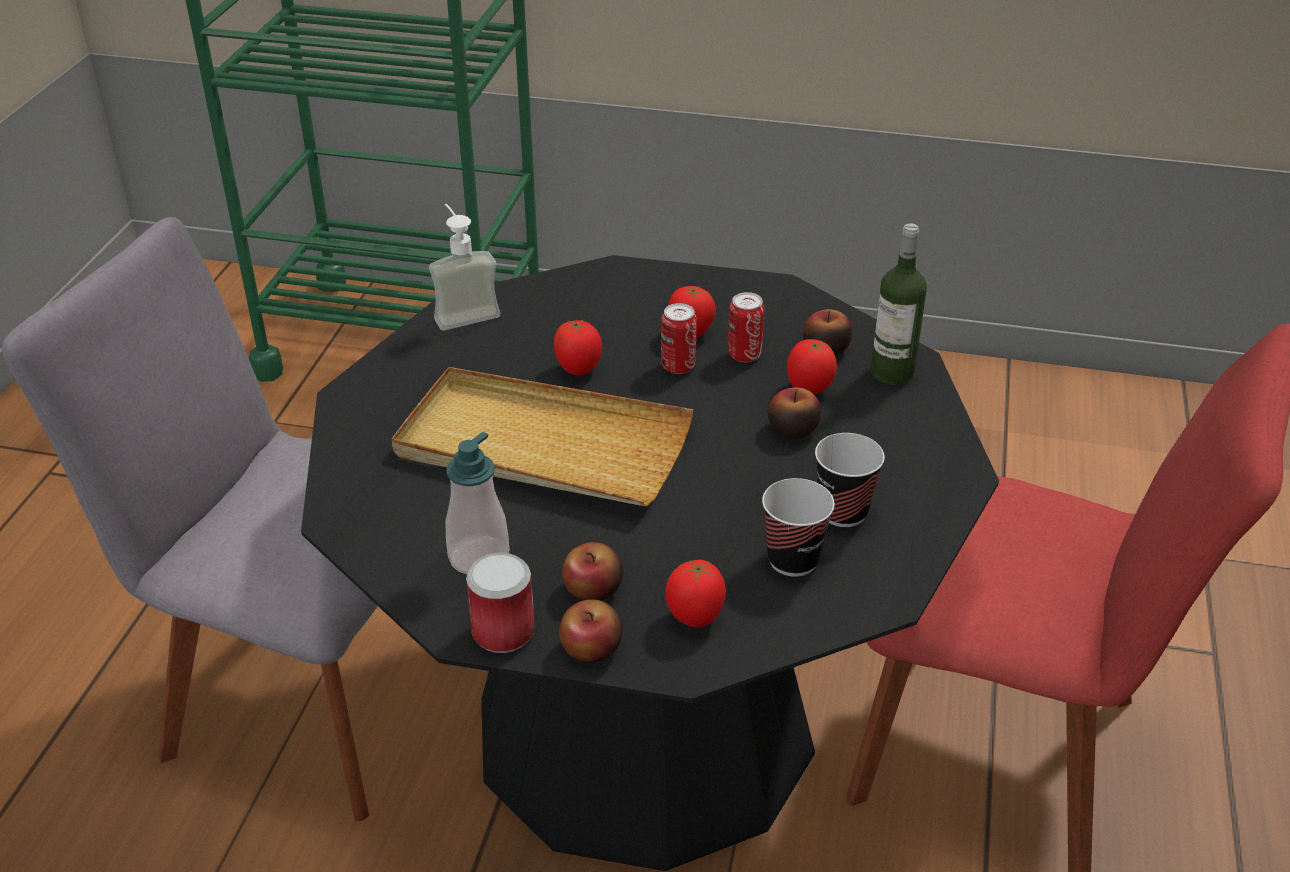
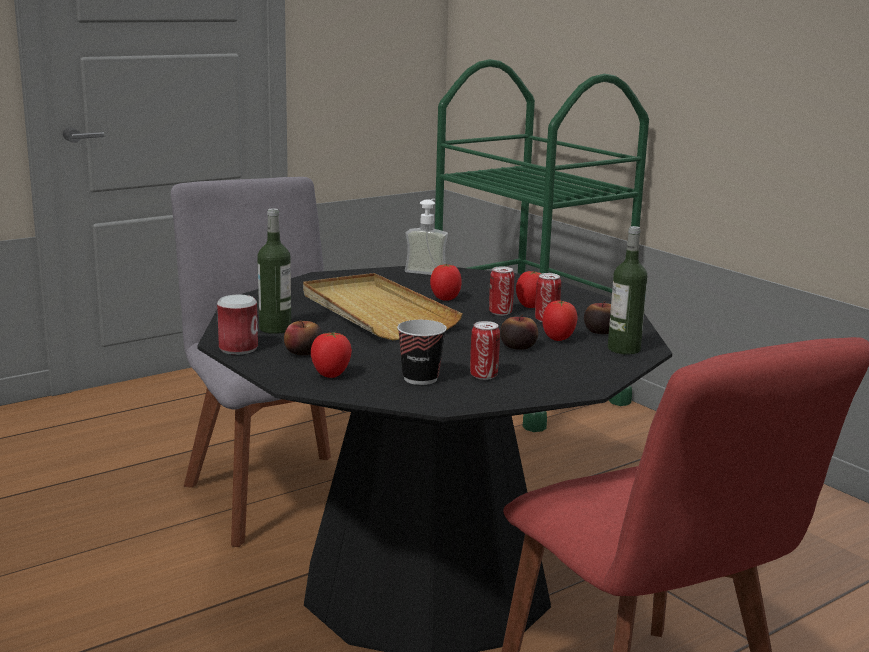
camera: 40 degrees right, 20 degrees down
soap dispenser [445,432,509,575] -> bottle [257,208,291,334]
apple [559,599,623,663] -> none
cup [815,433,885,527] -> can [470,321,500,380]

